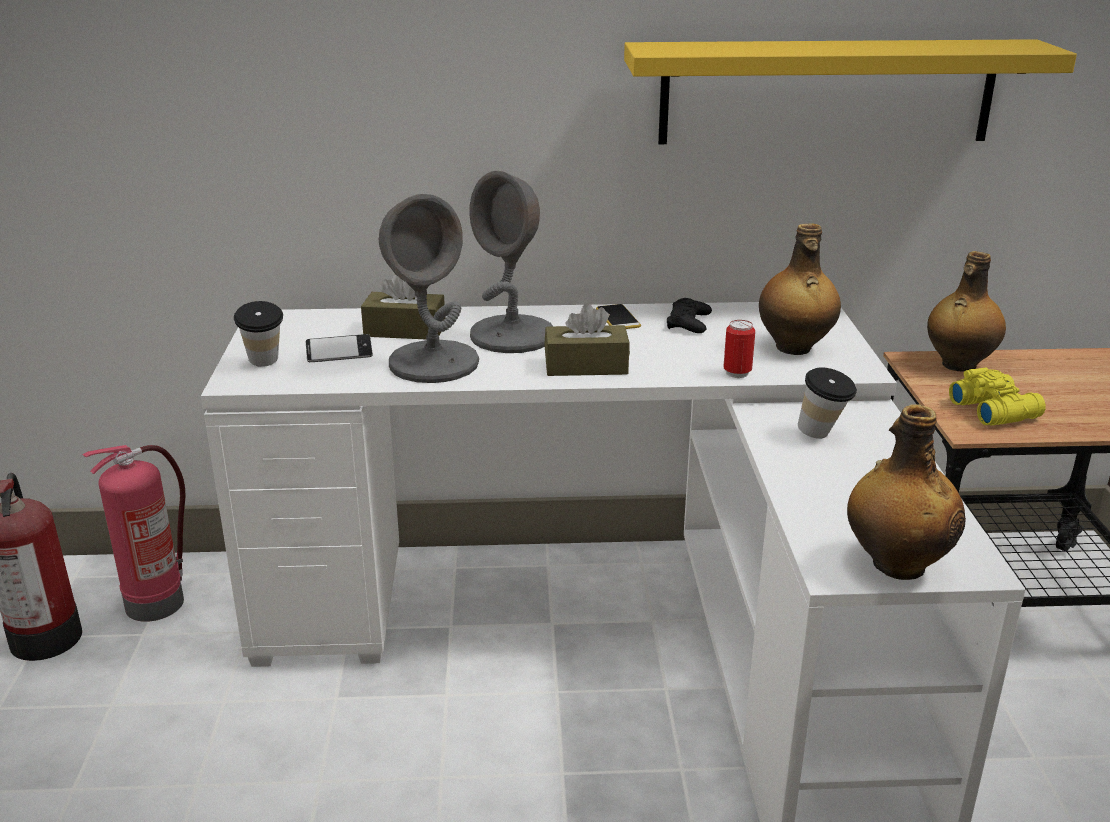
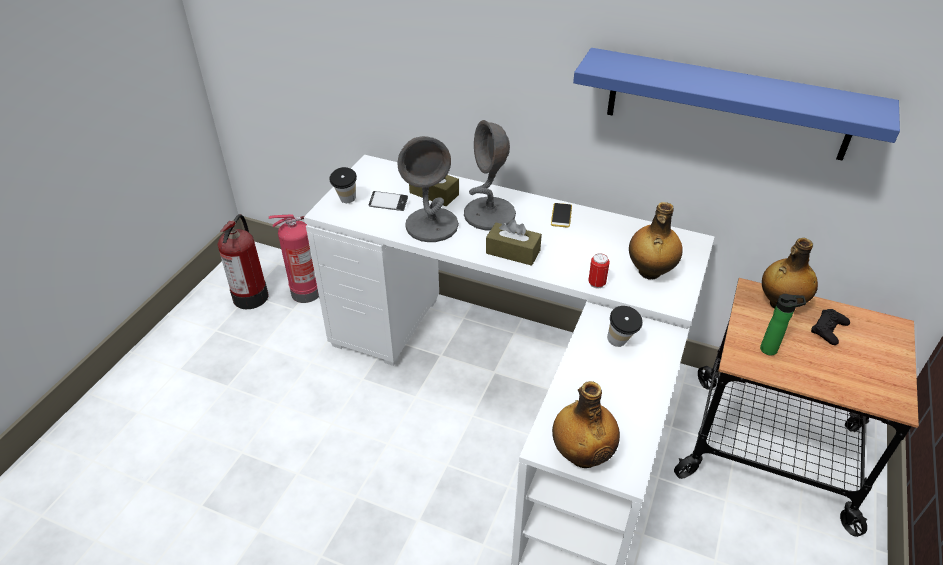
camera: 25 degrees right, 15 degrees up
yellow shelf [624,39,1077,144] -> blue shelf [573,48,900,161]
black game controller [667,298,712,333] -> black game controller moved to [811,309,850,345]
yellow binoculars [949,368,1046,425] -> bottle [760,294,806,355]

